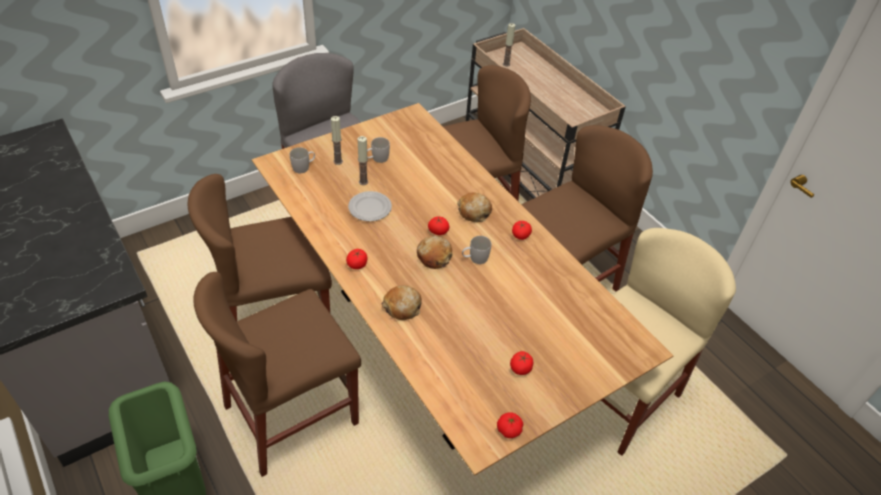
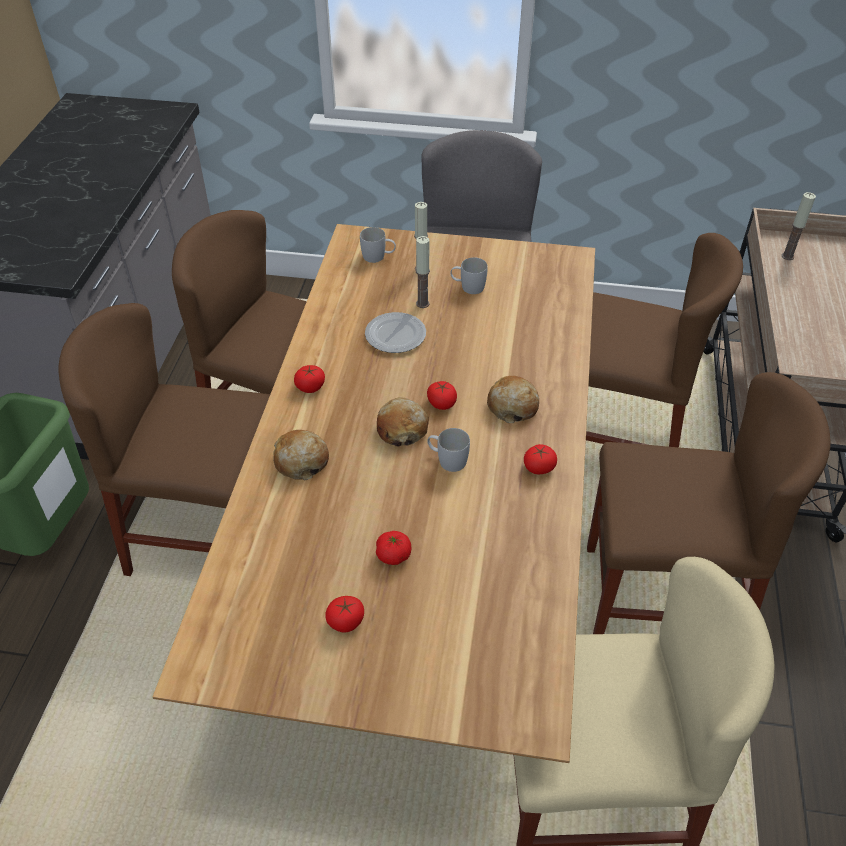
camera: 45 degrees right, 0 degrees up
tomato [497,412,523,438] -> tomato moved to [376,531,411,565]

